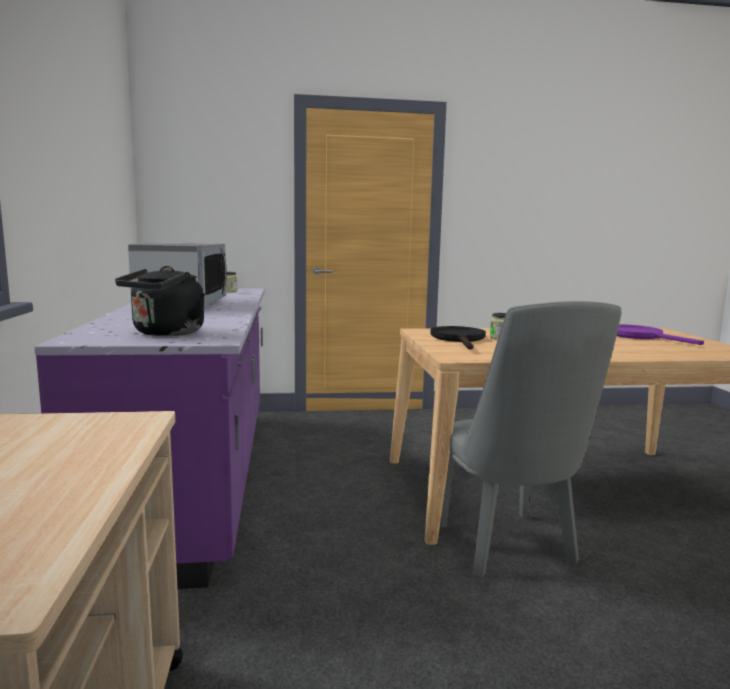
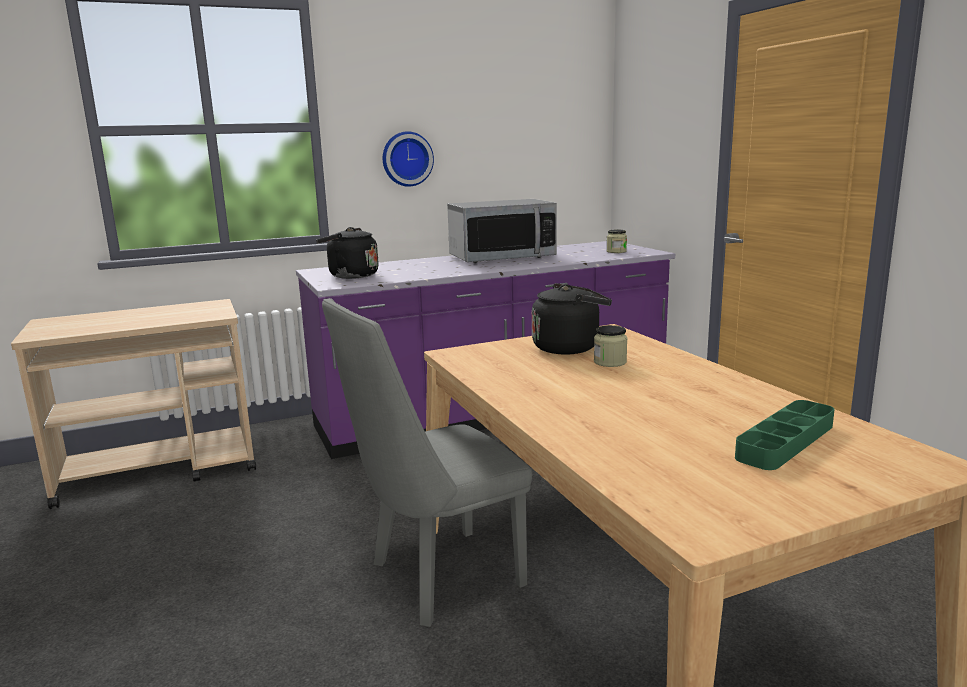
camera: 75 degrees right, 5 degrees up
black frying pan [430,326,486,349] -> black kettle [532,283,612,354]
purple frying pan [617,324,704,345] -> green tray [735,400,835,470]
none -> wall clock [383,131,434,187]

